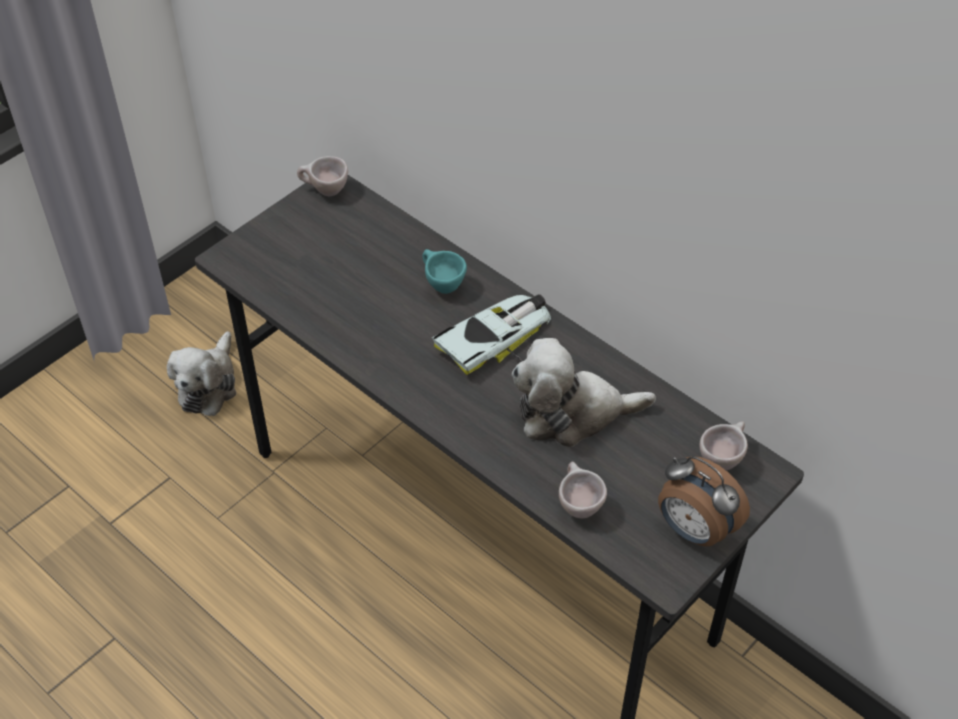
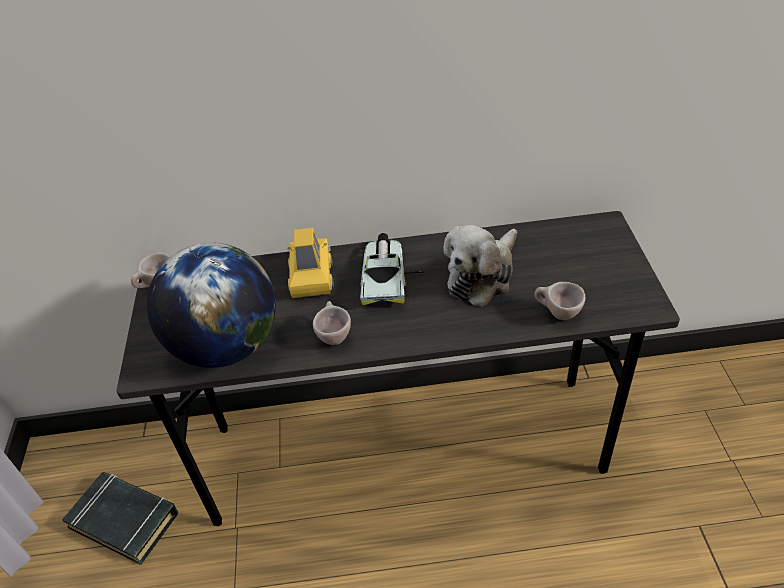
camera: 45 degrees left, 5 degrees down
plush toy [167,331,236,416] -> black book [62,472,178,565]
turquoise cup [422,249,467,294] -> yellow toy car [287,228,334,298]
alarm clock [658,456,750,547] -> none
beige cup [699,421,748,471] -> beige cup moved to [313,301,351,345]
none -> globe [147,242,276,368]

